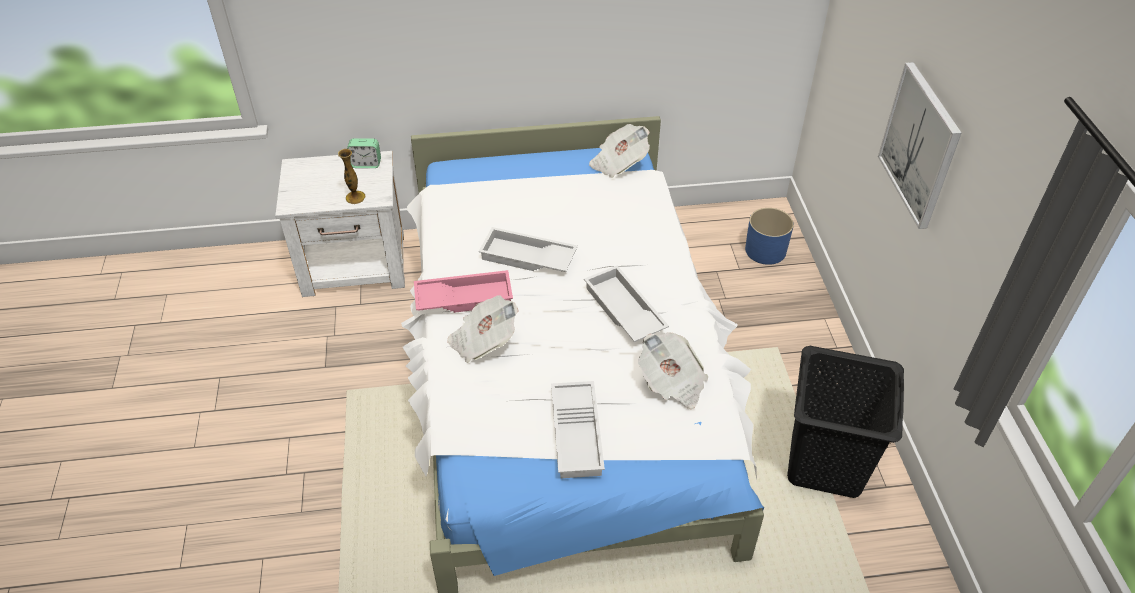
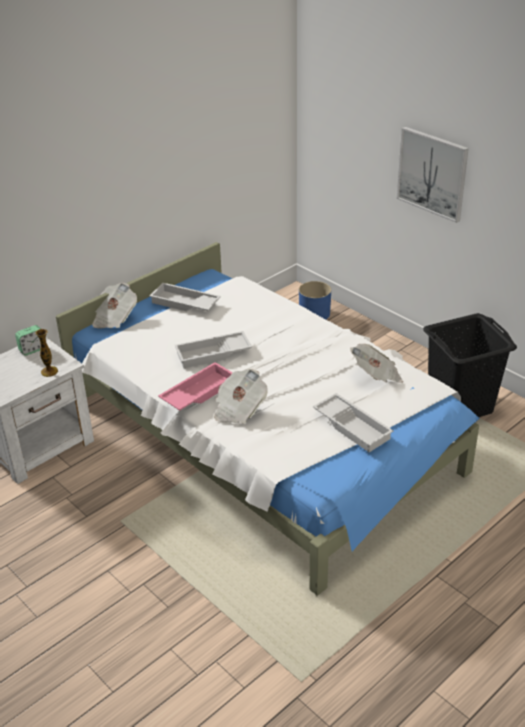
camera: 35 degrees left, 10 degrees down
white tray [584,266,669,342] -> white tray moved to [150,283,221,311]
newspaper [589,124,650,178] -> newspaper moved to [92,283,137,329]

